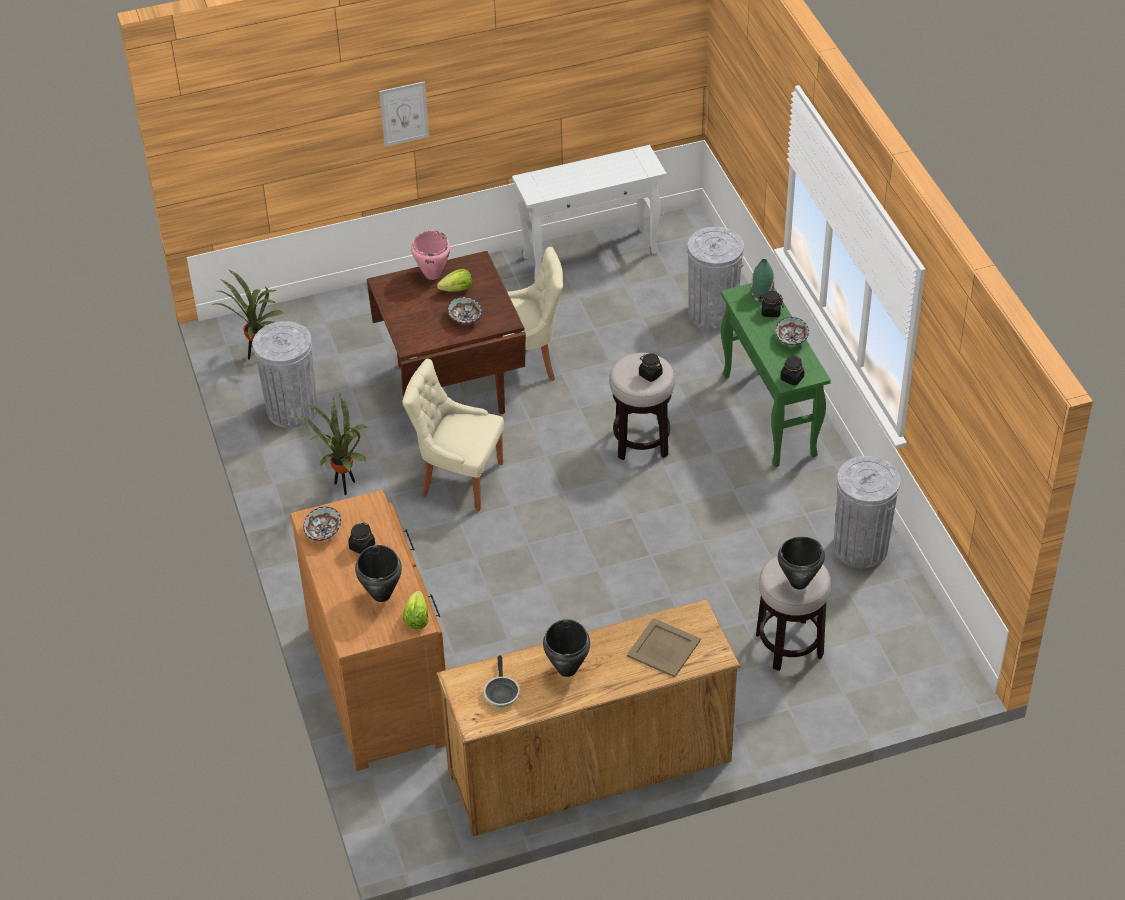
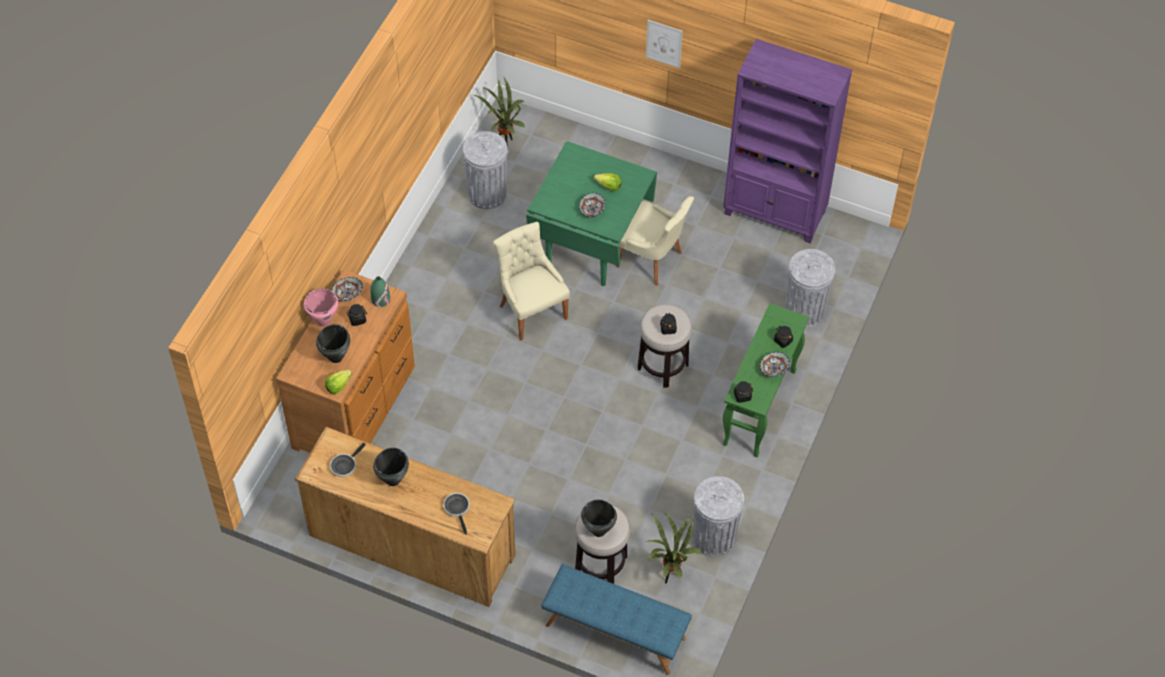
camera: 40 degrees right, 10 degrees up
potted plant [293,391,369,495] -> potted plant moved to [646,513,703,583]
brown dining table [367,251,526,414] -> green dining table [526,141,657,286]
pink cooking pot [411,230,450,280] -> pink cooking pot moved to [304,289,338,326]
white console table [512,145,667,280] -> purple bookcase [723,39,852,243]
beige tray [627,618,701,677] -> frying pan [443,493,470,535]
green vase [751,259,774,301] -> green vase moved to [370,276,390,307]
none -> blue bench [541,564,692,675]

